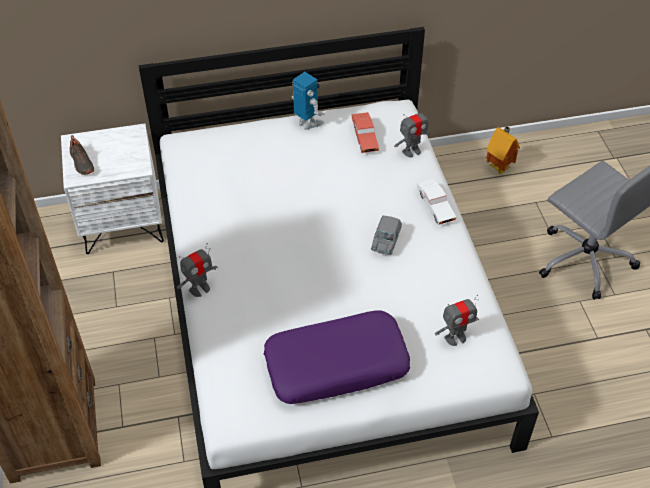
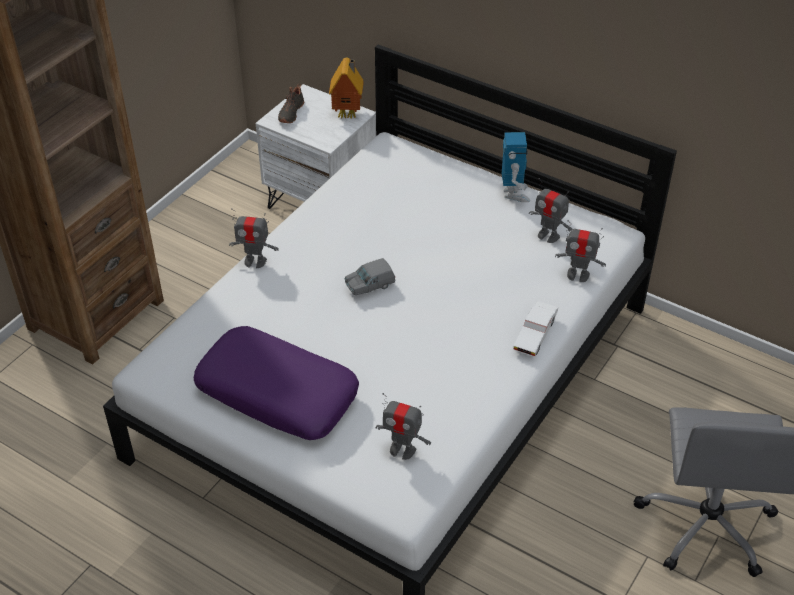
camera: 45 degrees right, 5 degrees down
red toy car [352,112,379,153] -> toy robot [529,178,572,243]
grey toy car [371,216,402,255] -> grey toy car moved to [345,258,395,295]
toy house [486,126,520,174] -> toy house moved to [329,58,363,119]

